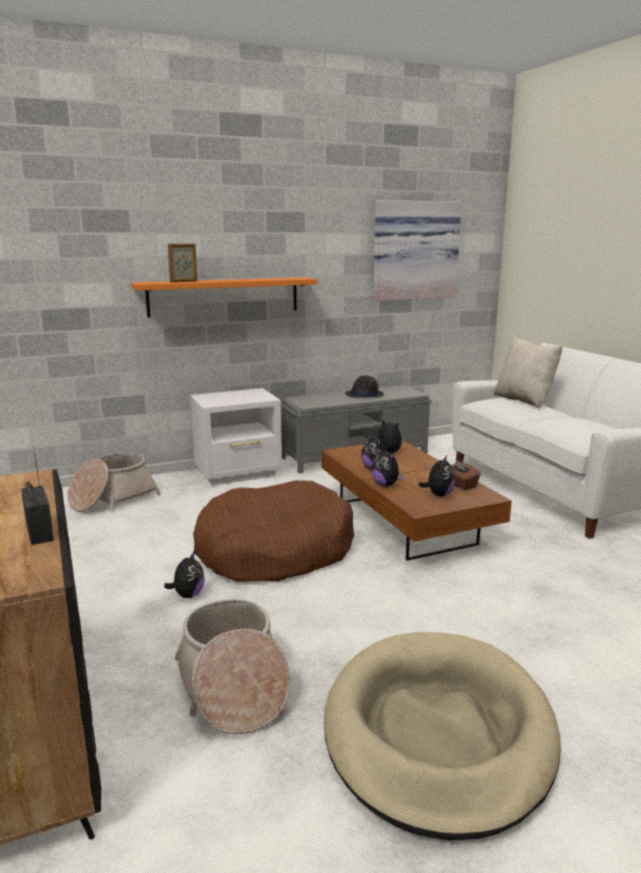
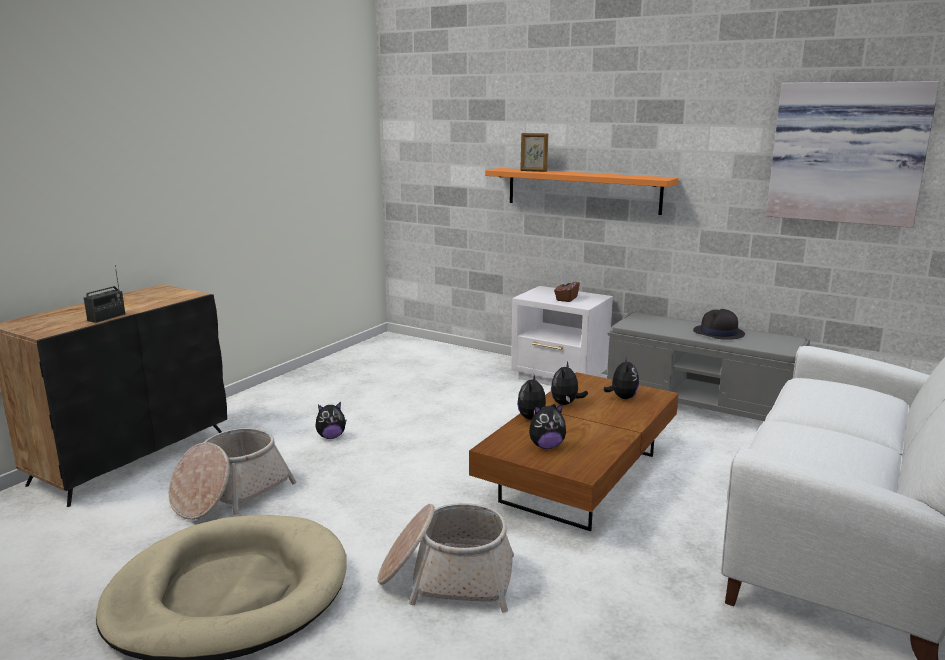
camera: 55 degrees right, 0 degrees up
basket [67,453,161,511] -> basket moved to [377,503,514,612]
brown dog bed [193,480,354,582] -> none
brown tissue box [451,459,481,490] -> brown tissue box moved to [554,276,580,302]
beige pillow [494,337,562,409] -> none

